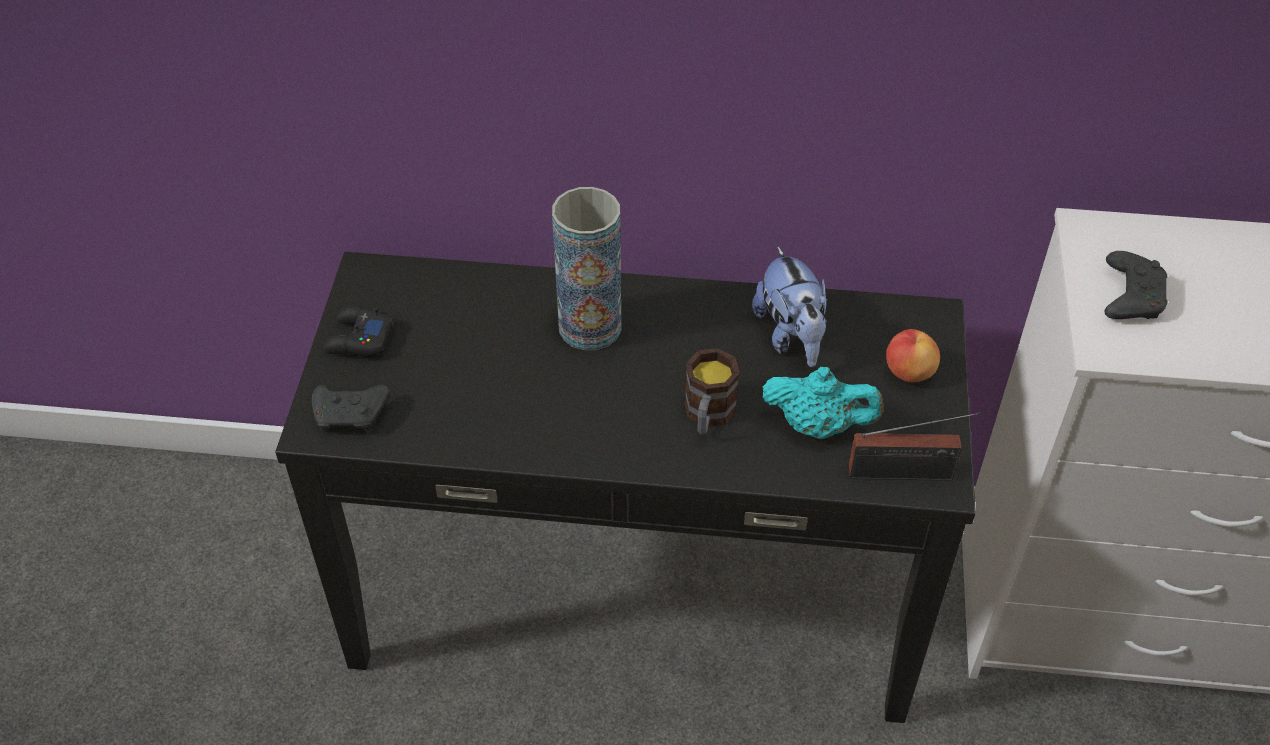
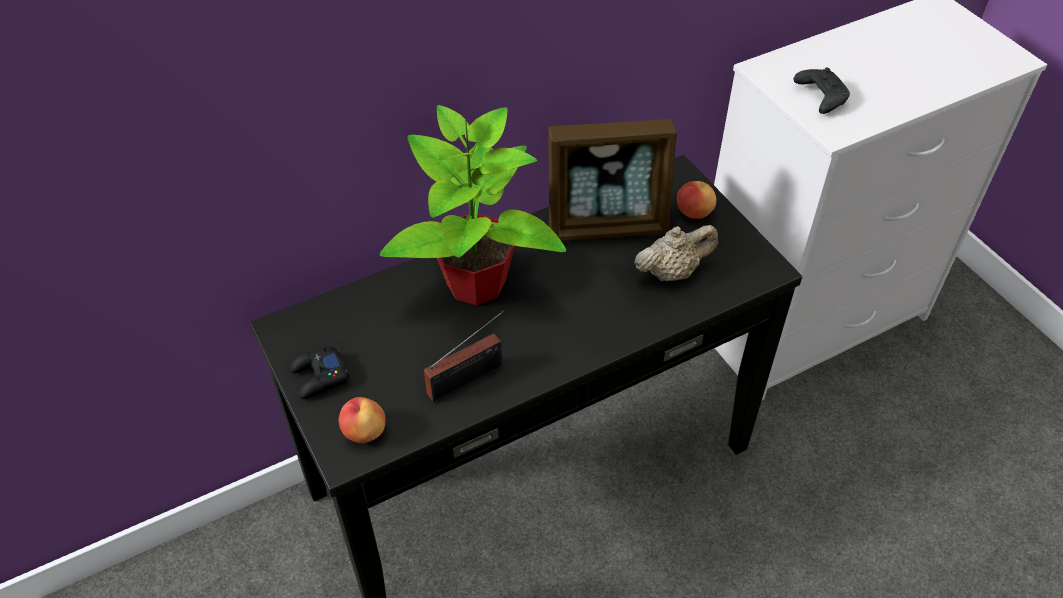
camera: 35 degrees left, 0 degrees up
black game controller [312,385,390,432] -> apple [338,397,385,443]
vase [552,187,621,350] -> potted plant [380,105,566,305]
mug [684,348,740,435] -> none
plush toy [752,246,827,367] -> picture frame [548,119,677,242]
turquoise teapot [762,367,884,439] -> beige teapot [634,225,718,281]
radio [849,412,981,481] -> radio moved to [424,310,504,403]

